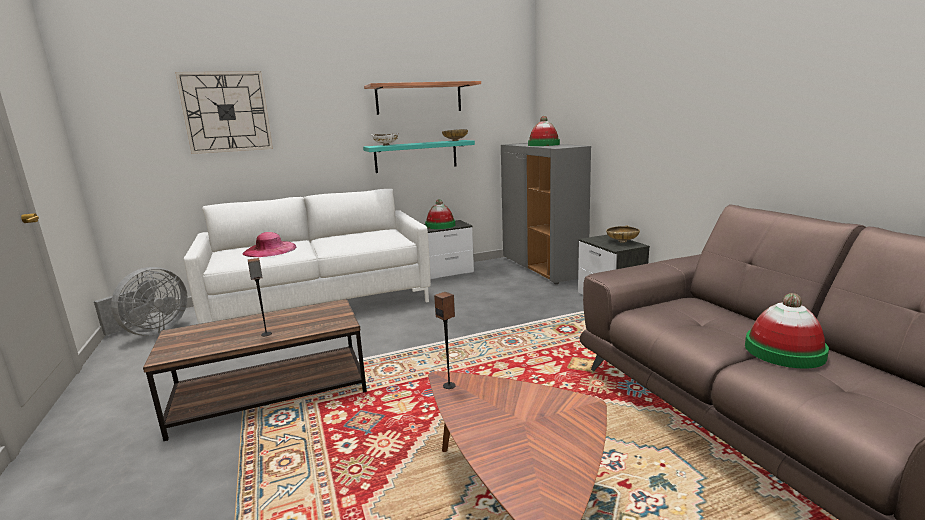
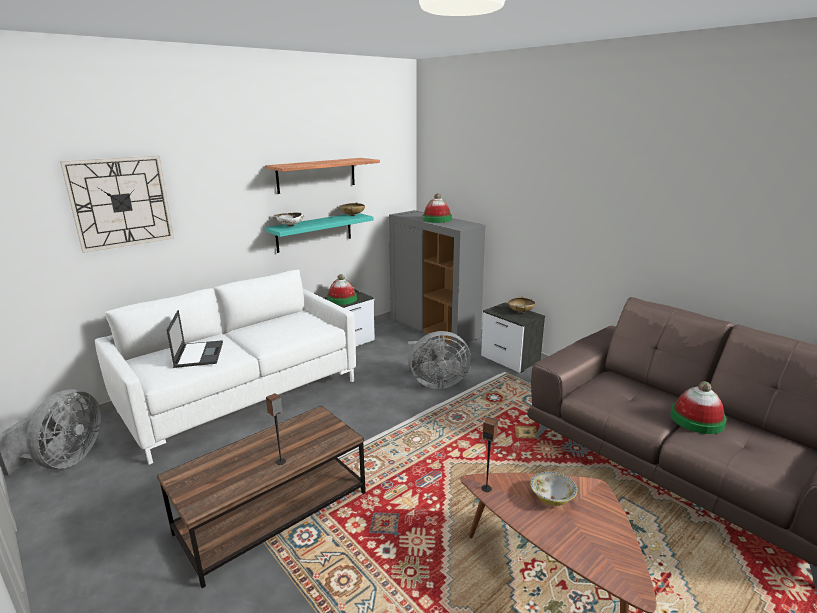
camera: 20 degrees left, 5 degrees up
pink hat [243,232,296,257] -> laptop [167,310,223,368]
none -> grey fan [408,331,471,389]
none -> bowl [530,472,577,506]

